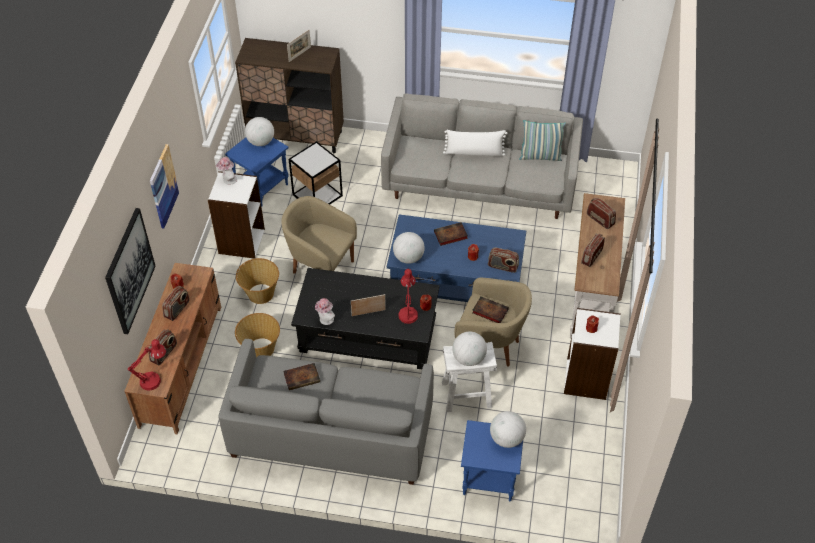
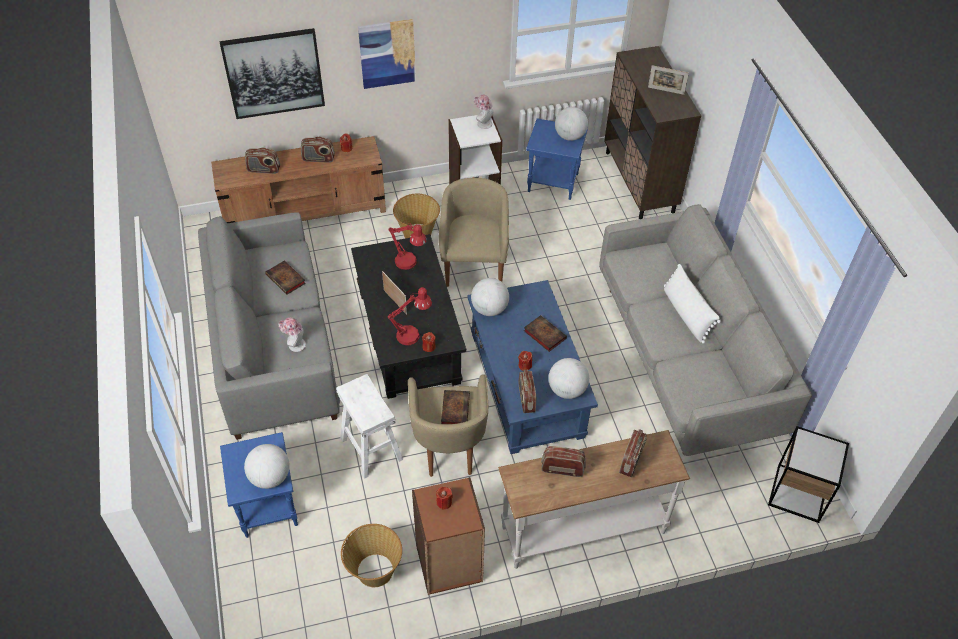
camera: 65 degrees right, 0 degrees up
red table lamp [128,339,166,391] -> red table lamp moved to [388,223,427,270]
basket [235,313,280,357] -> basket moved to [341,524,402,587]
side table [289,141,343,204] -> side table moved to [768,426,849,523]
hat [315,298,335,325] -> hat moved to [278,317,306,352]
globe [452,331,487,366] -> globe moved to [548,358,589,399]
pillow [519,120,566,161] -> none
white bookcase [564,308,621,400] -> brown bookcase [412,477,485,595]

